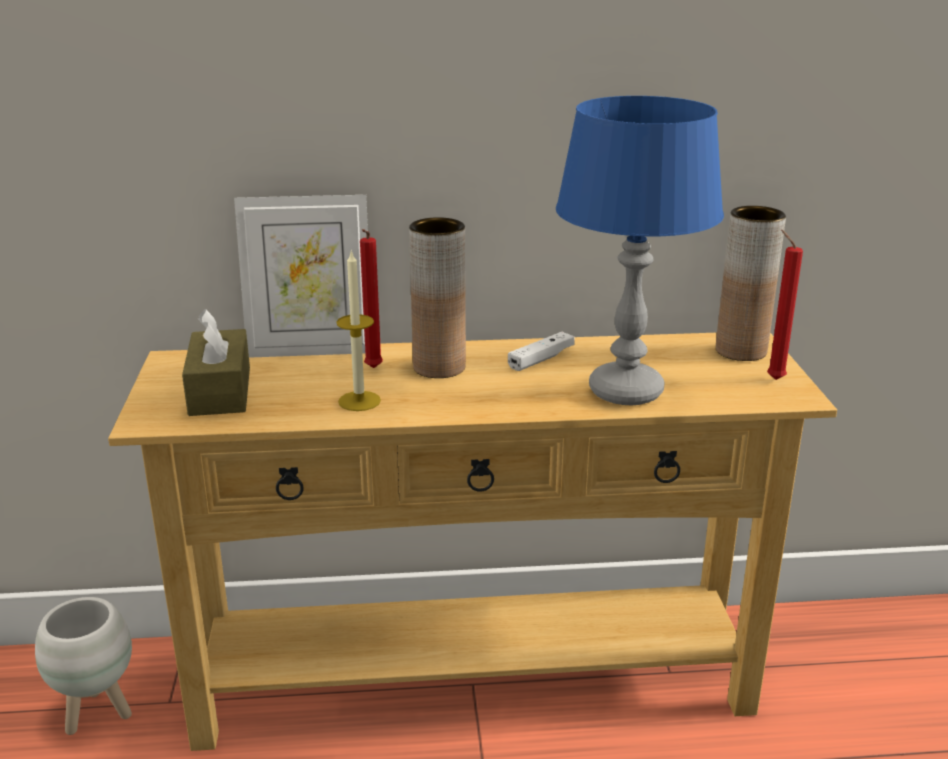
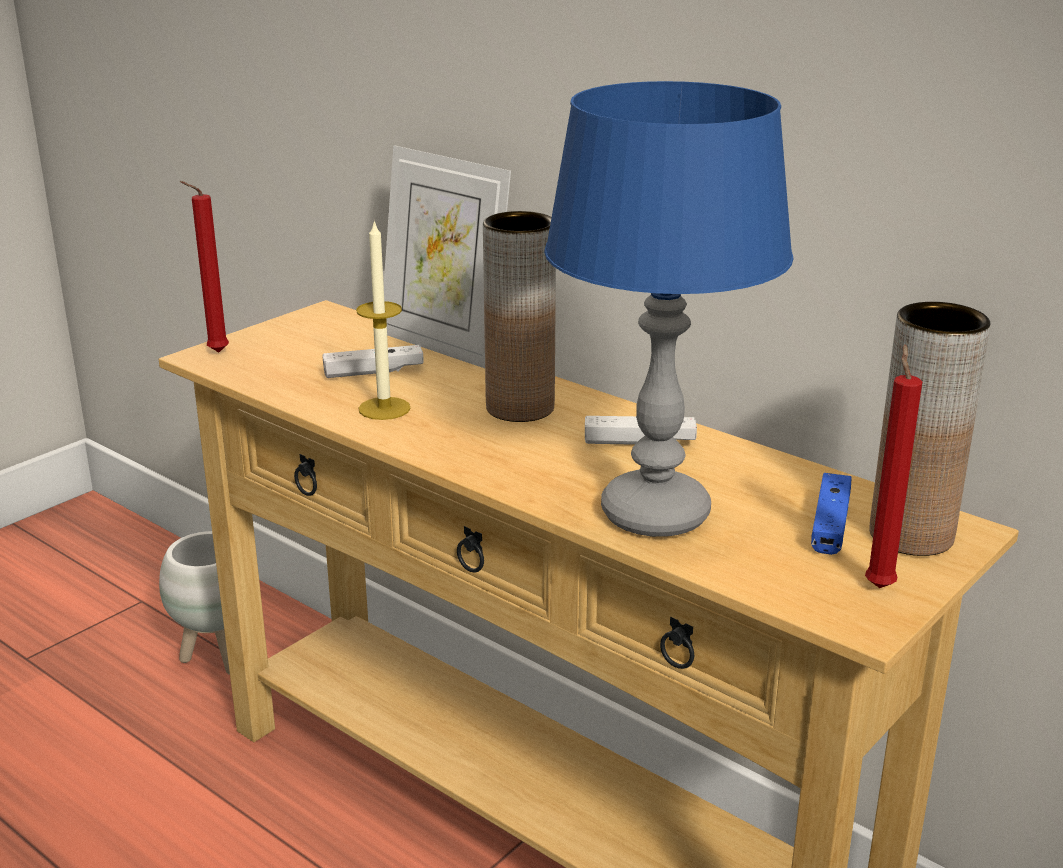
camera: 45 degrees right, 0 degrees up
brown tissue box [182,309,250,416] -> none
red candle [360,229,383,368] -> red candle moved to [179,181,229,353]
none -> white game controller [322,345,424,378]
none -> blue game controller [811,473,852,555]

